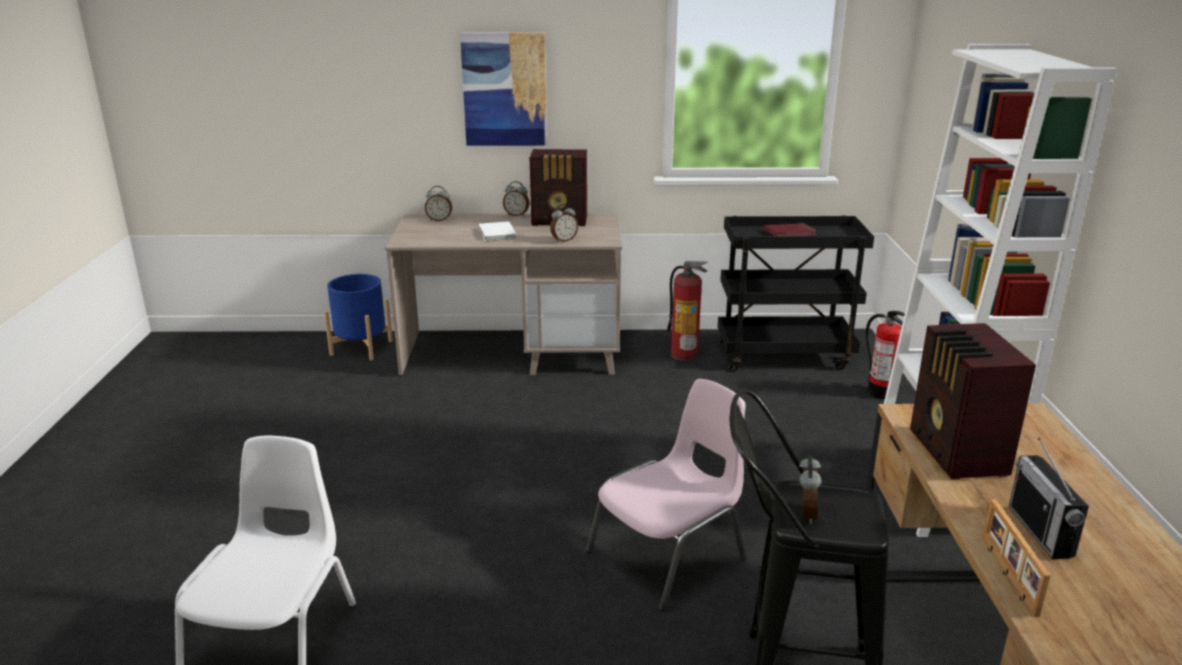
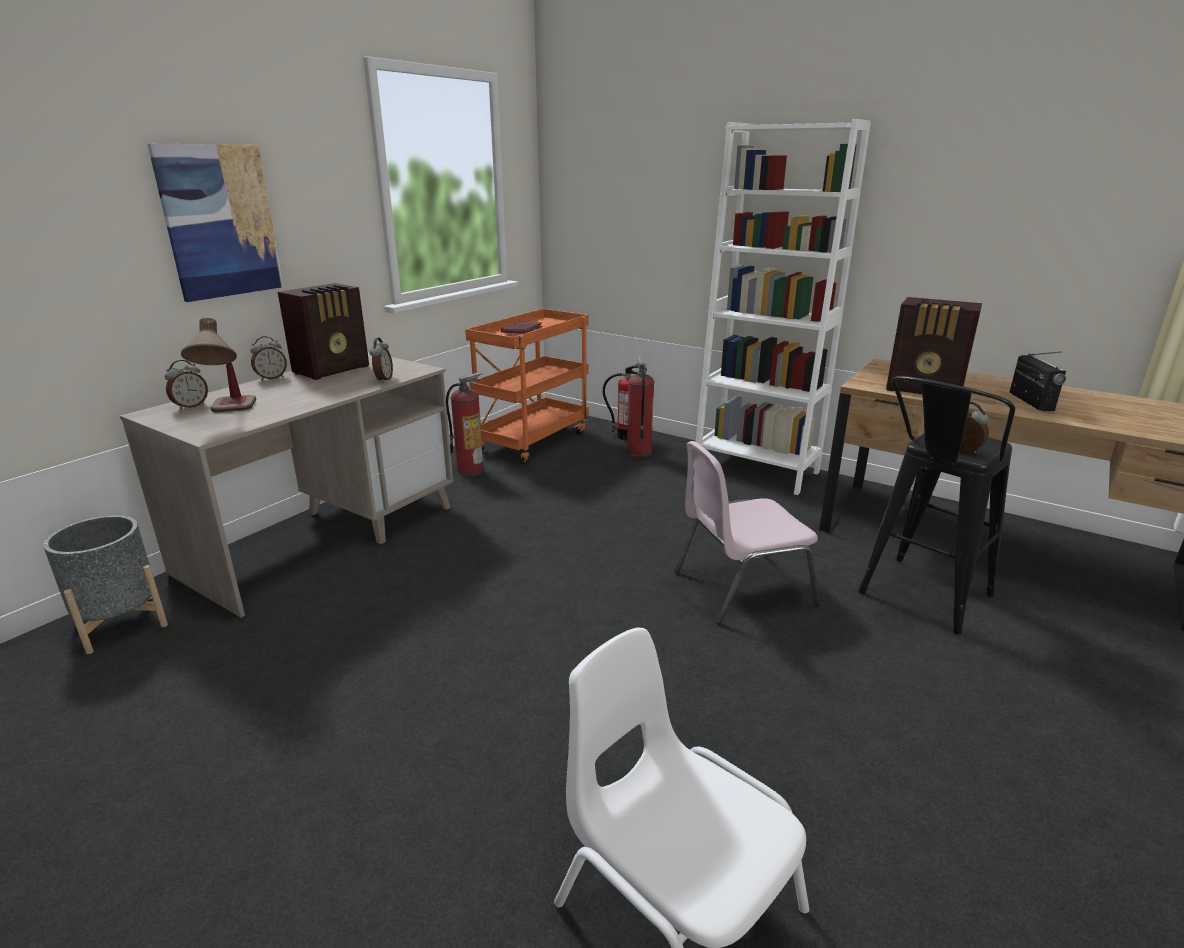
camera: 55 degrees left, 0 degrees up
blue planter [324,274,393,360] -> grey planter [43,515,168,654]
white book [479,221,517,241] -> none
pink chair [586,379,746,611] -> pink chair turned 105 degrees counterclockwise [674,441,820,625]
black cart [718,216,874,371] -> orange cart [465,308,589,465]
picture frame [983,499,1050,617] -> none
radio [1009,437,1089,559] -> radio turned 120 degrees counterclockwise [1010,351,1066,411]
none -> table lamp [181,318,256,413]
none -> fire extinguisher [627,356,654,457]

